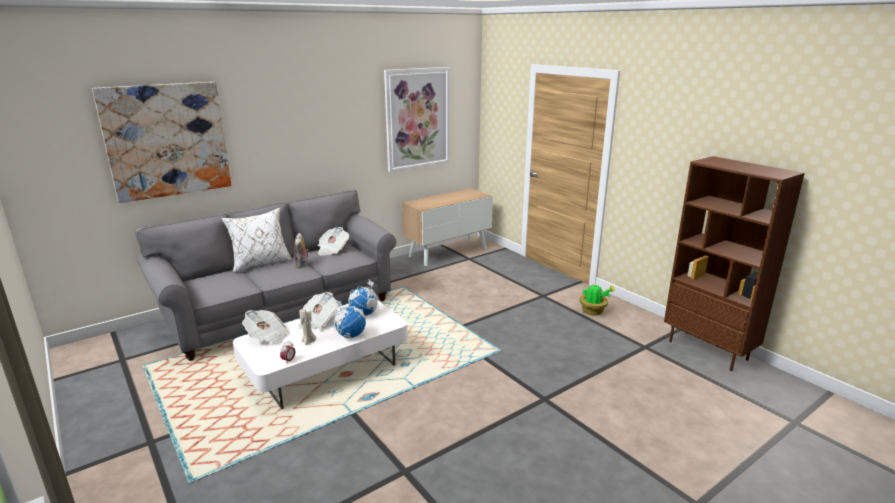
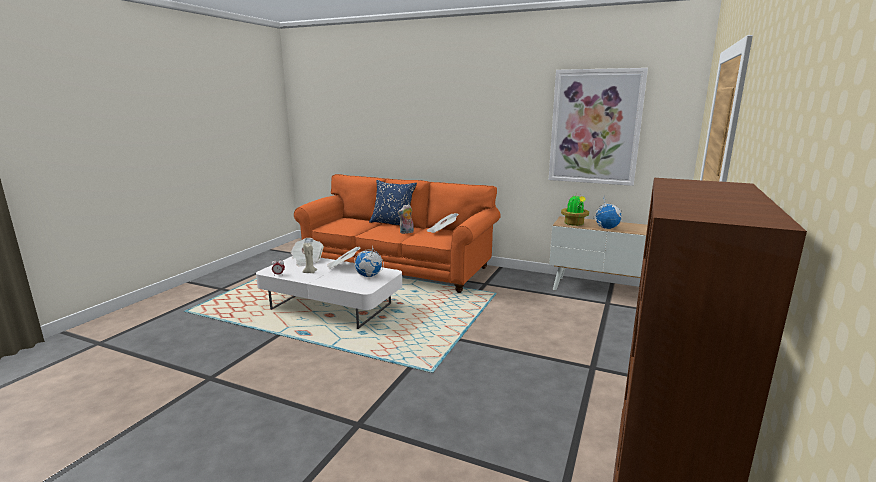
camera: 60 degrees right, 5 degrees down
picture [92,82,232,203] -> none
grey sofa [135,190,396,361] -> orange sofa [294,174,501,293]
white pillow [222,208,292,273] -> blue pillow [369,180,417,225]
globe [333,301,366,338] -> globe moved to [593,196,622,229]
potted plant [579,283,615,315] -> potted plant moved to [561,194,589,226]

